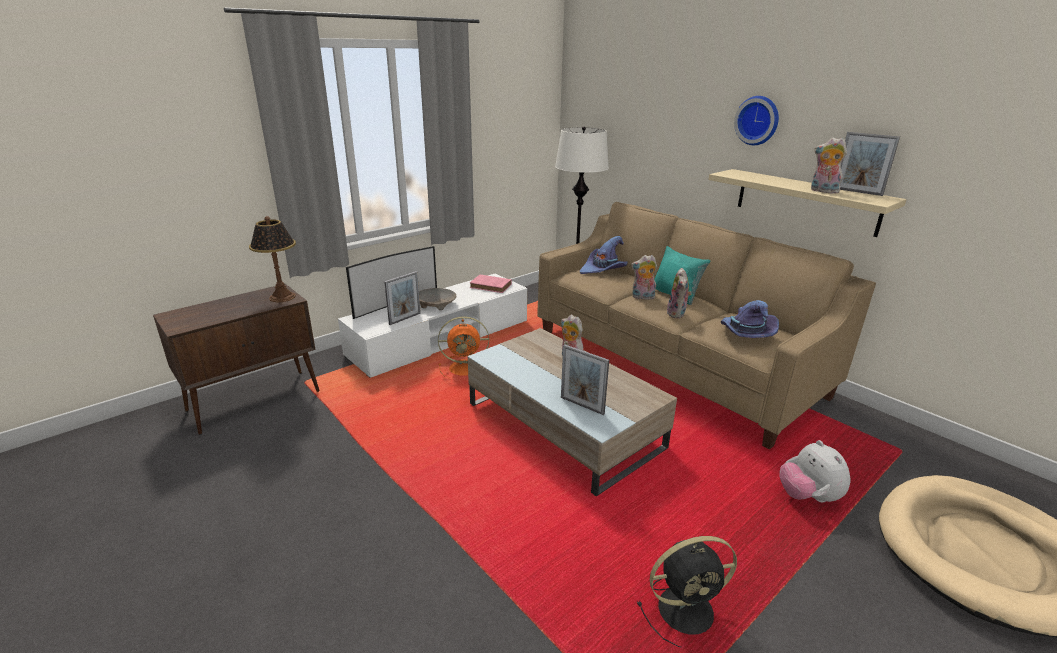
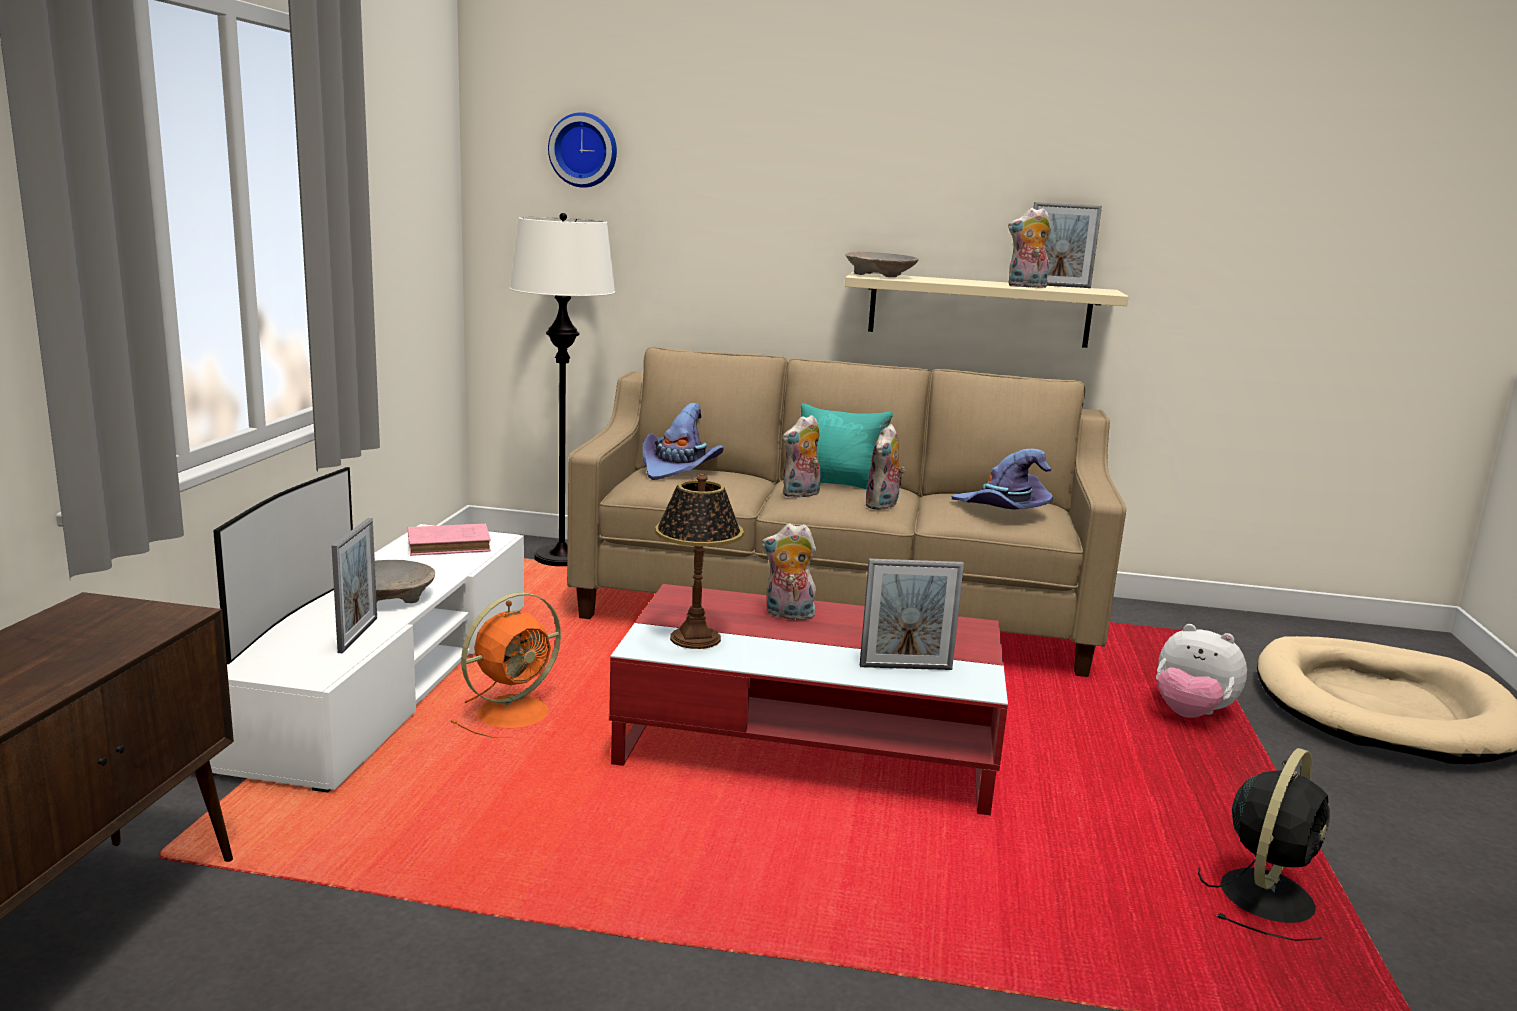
camera: 40 degrees left, 10 degrees down
table lamp [249,216,296,302] -> table lamp moved to [655,474,744,649]
beige coffee table [468,328,677,496] -> red coffee table [609,584,1008,815]
plush toy [667,268,692,318] -> plush toy turned 60 degrees clockwise [865,424,905,510]
wall clock [734,96,779,145] -> wall clock moved to [548,112,617,188]
none -> beige bowl [845,252,919,277]

